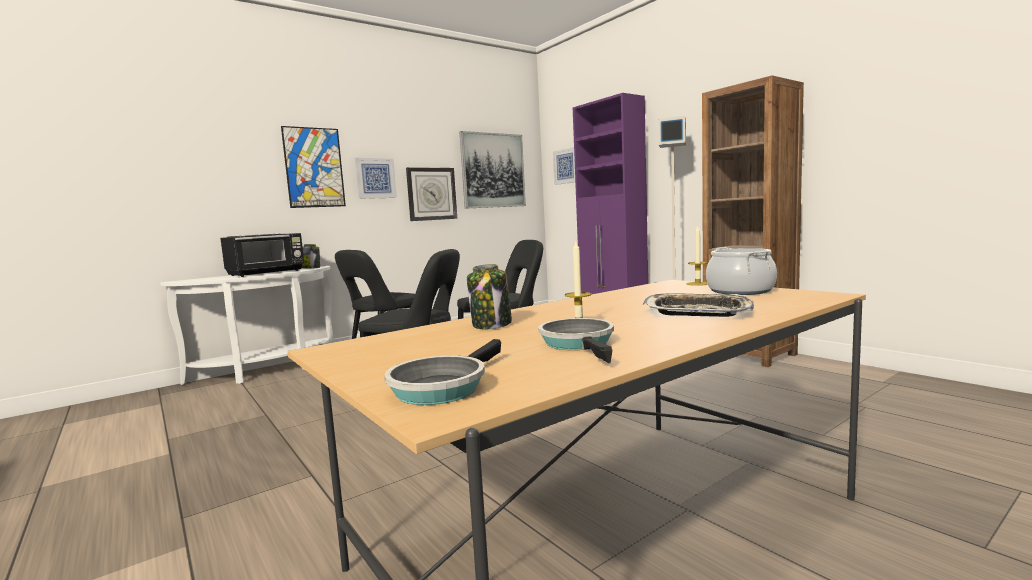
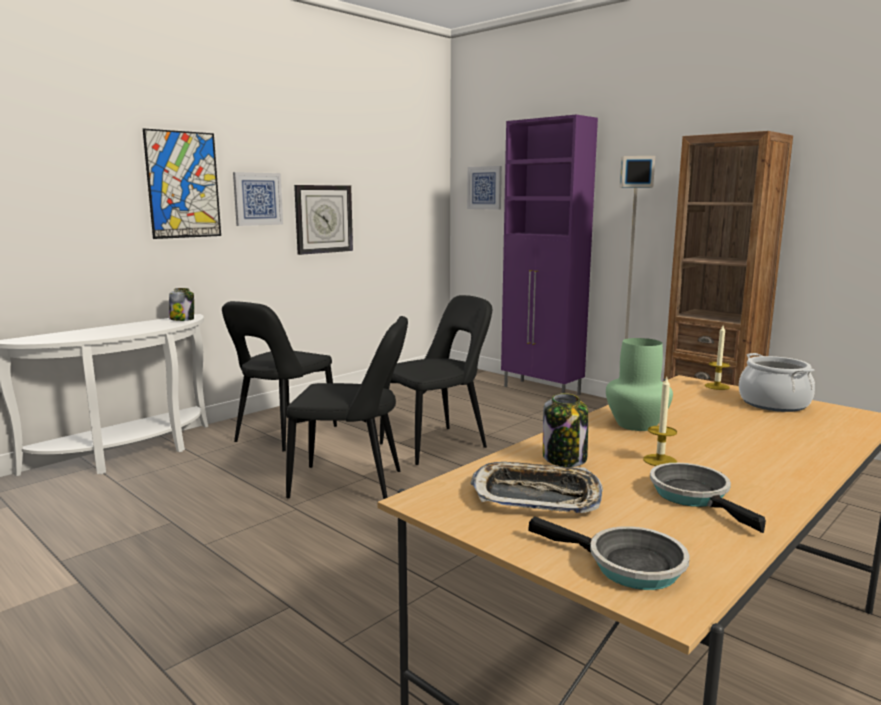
camera: 10 degrees left, 5 degrees up
black microwave [220,233,304,277] -> none
frying pan [384,339,501,405] -> frying pan turned 75 degrees counterclockwise [528,516,689,590]
picture [459,131,526,209] -> none
tray [642,293,754,317] -> tray moved to [470,462,603,513]
none -> green vase [606,338,673,431]

